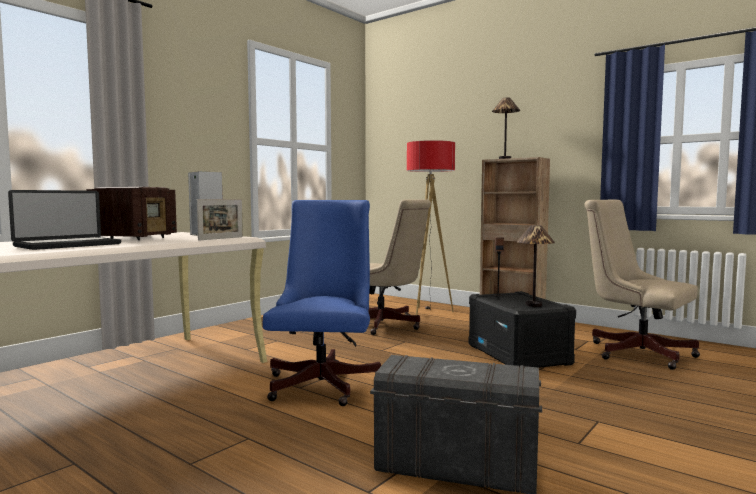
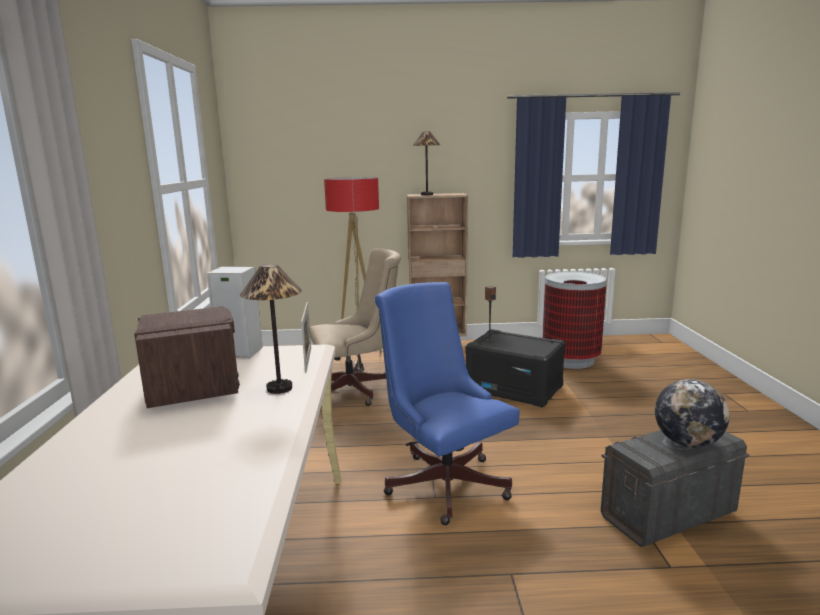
camera: 40 degrees left, 10 degrees up
laptop [8,190,121,250] -> none
table lamp [517,225,555,307] -> table lamp moved to [240,264,302,394]
beige office chair [584,200,700,370] -> trash can [543,272,607,369]
none -> globe [655,379,729,448]

